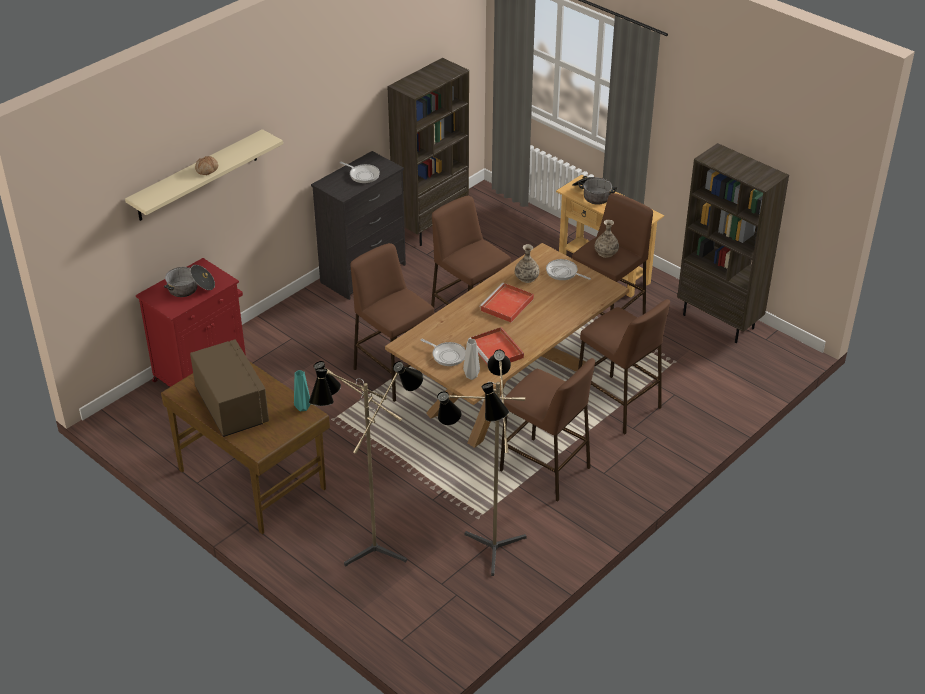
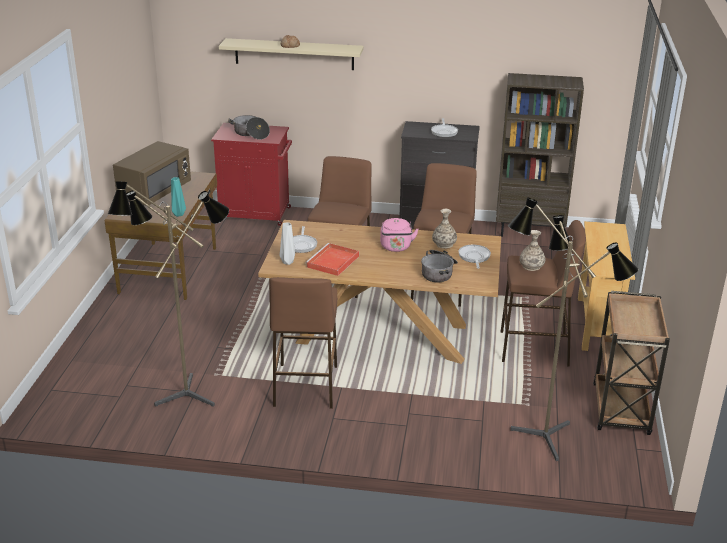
camera: 55 degrees right, 10 degrees down
floor lamp [309,361,423,566] -> floor lamp moved to [508,197,638,461]
red tray [479,283,534,322] -> pink kettle [380,218,419,252]
cooking pot [572,176,618,205] -> cooking pot moved to [421,250,458,283]
brown stool [578,299,670,434] -> none
brown bookcase [677,143,789,343] -> brown cart [593,291,670,435]

